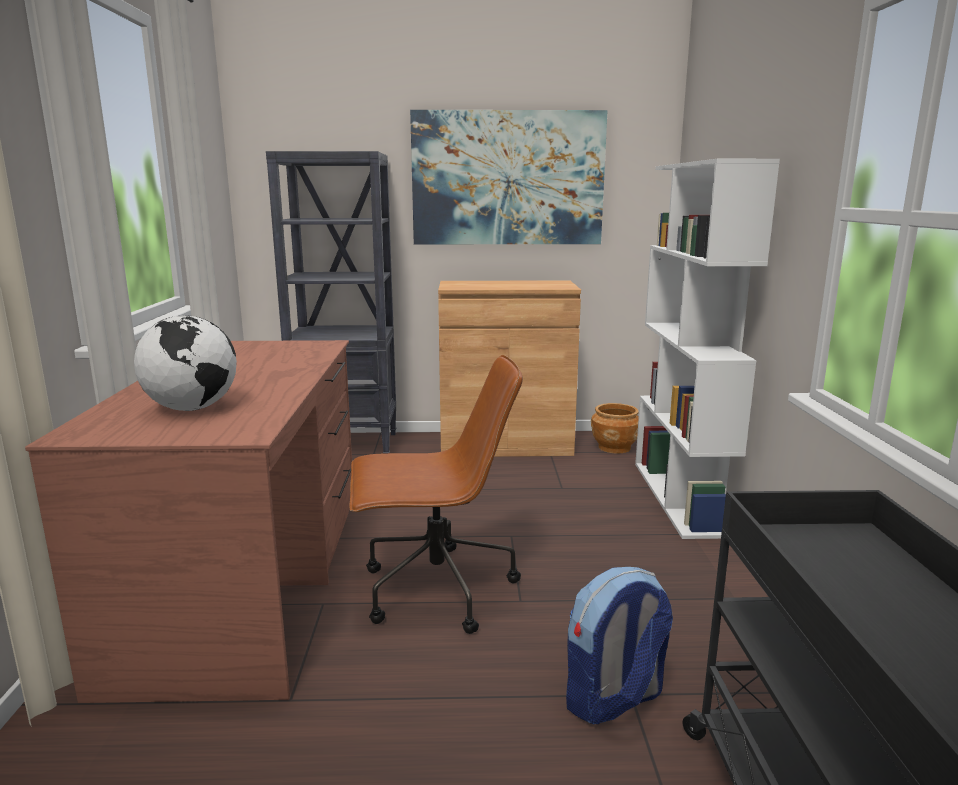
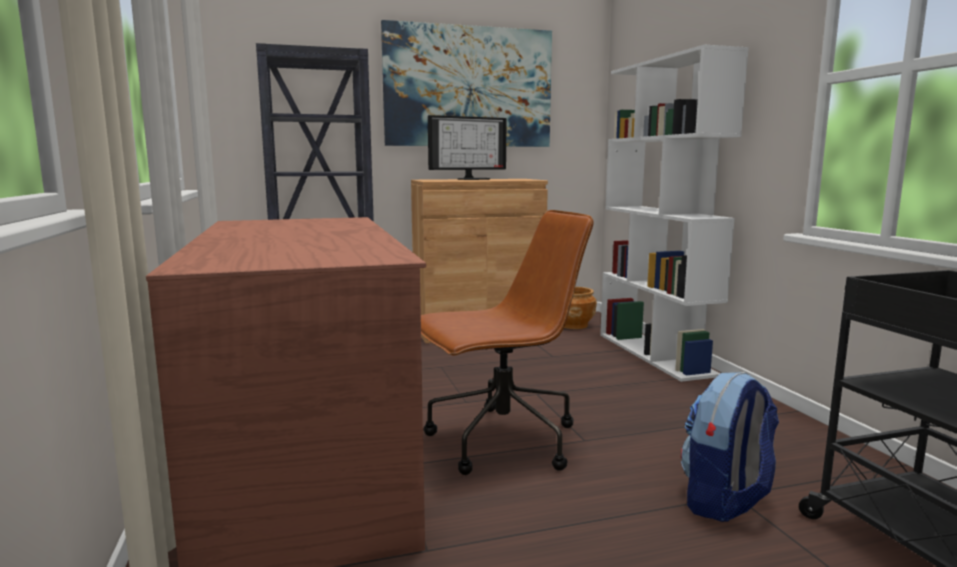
camera: 15 degrees left, 5 degrees down
globe [134,316,237,411] -> none
none -> monitor [428,115,507,180]

